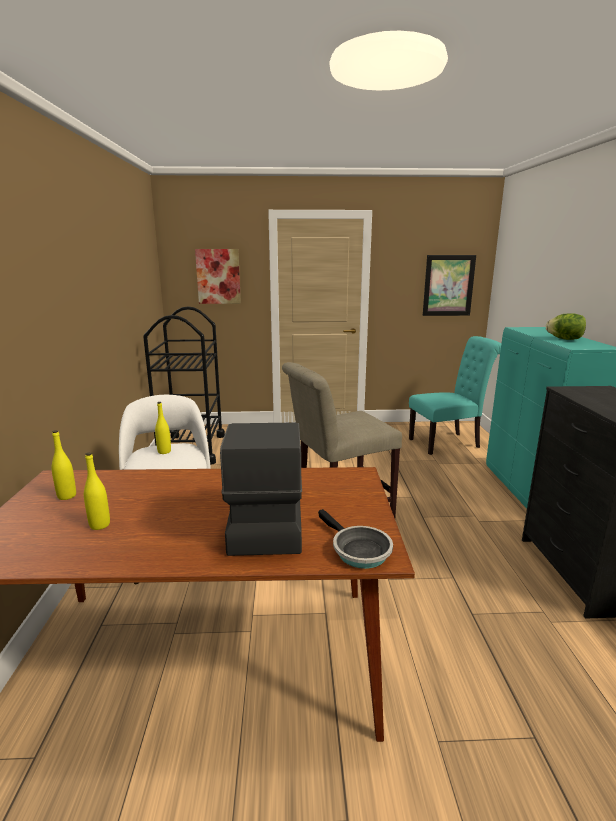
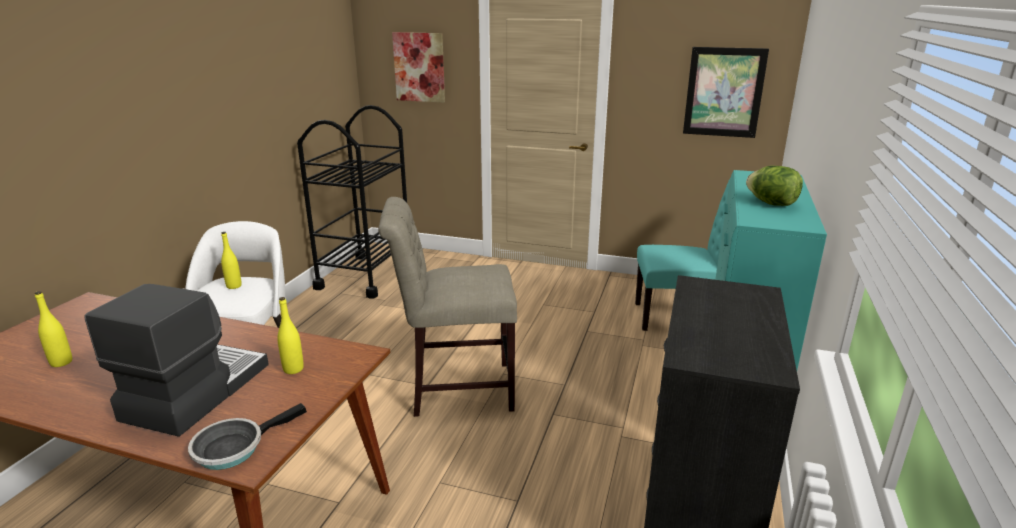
camera: 20 degrees right, 5 degrees up
yellow bottle [51,430,76,500] -> yellow bottle moved to [277,297,304,374]
frying pan [318,509,393,569] -> frying pan turned 60 degrees clockwise [188,403,307,470]

